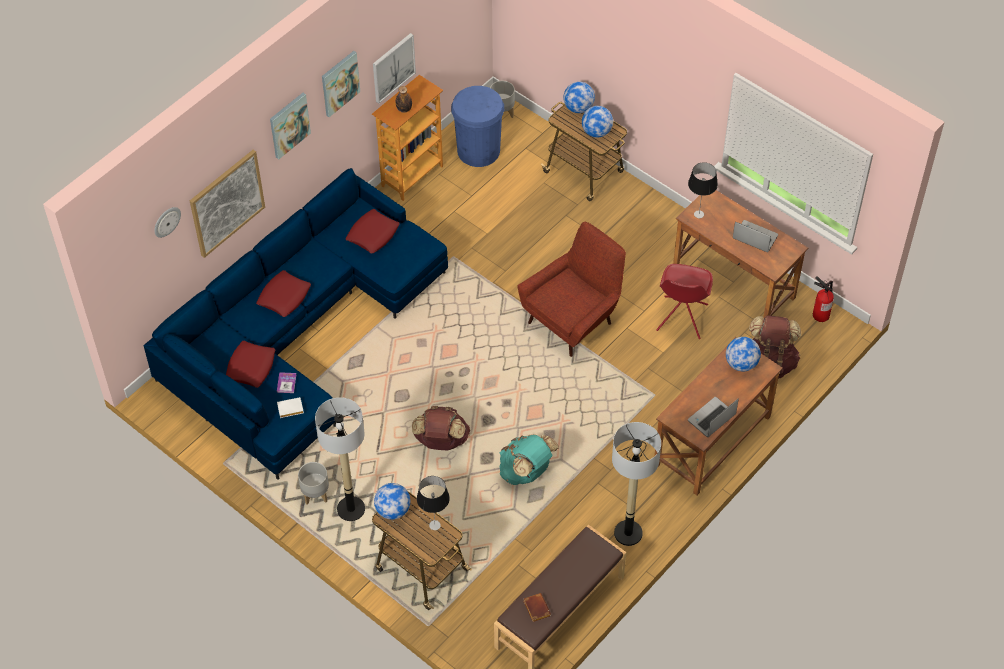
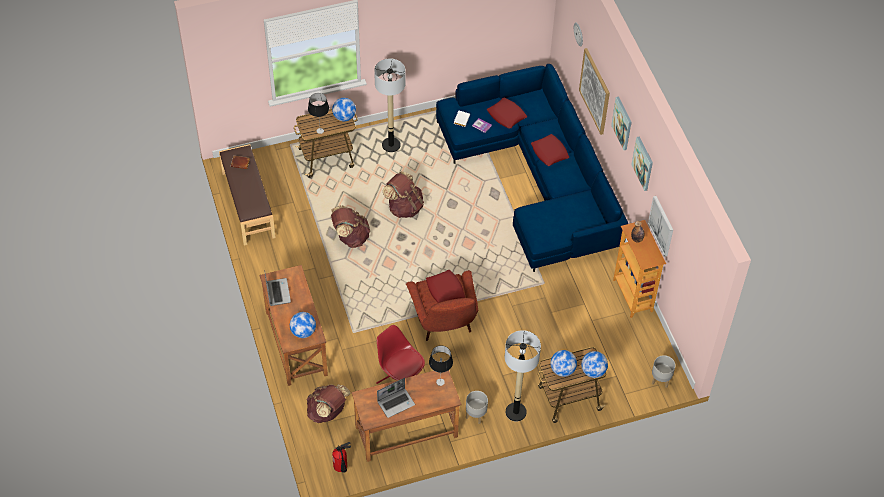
camera: 120 degrees right, 0 degrees up
grey planter [298,462,329,505] -> grey planter moved to [466,391,488,424]
red pillow [346,209,400,254] -> red pillow moved to [426,270,465,303]
blue trash can [451,86,504,167] -> none
turquoise backpack [500,434,559,485] -> brown backpack [331,205,370,248]
floor lamp [612,422,661,546] -> floor lamp moved to [505,330,541,421]

